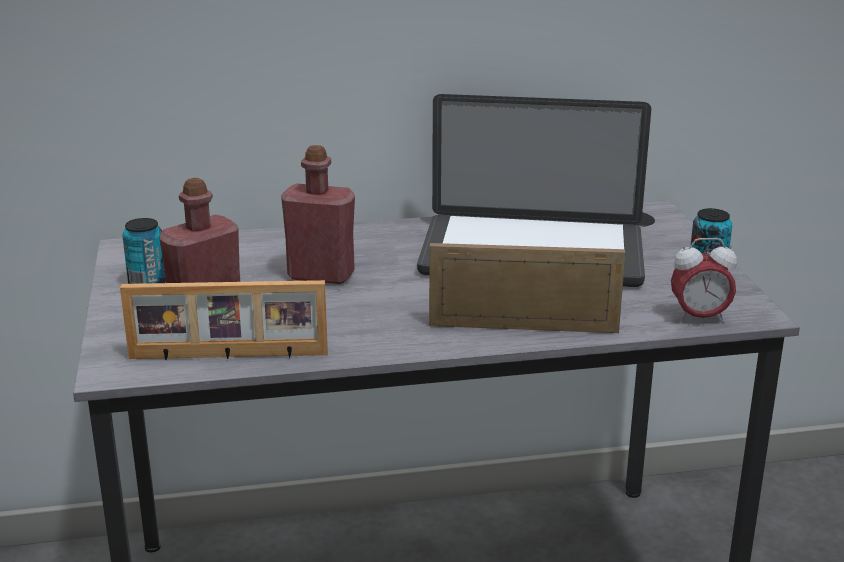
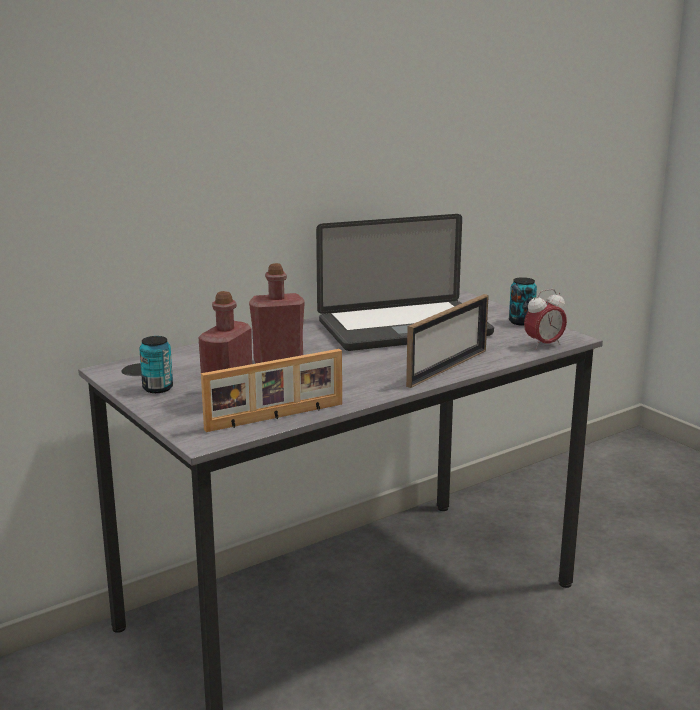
camera: 25 degrees left, 5 degrees down
picture frame [429,243,626,333] -> picture frame turned 150 degrees clockwise [406,294,489,388]

